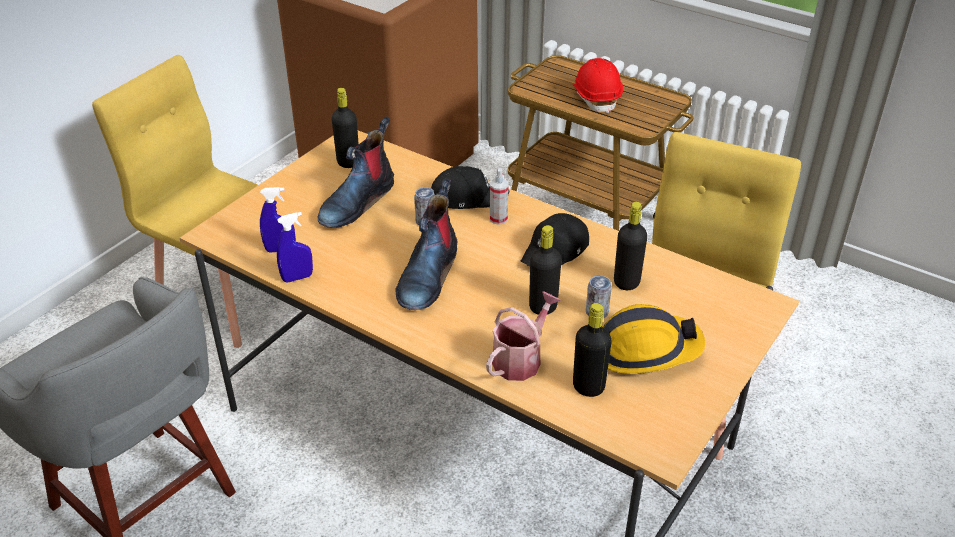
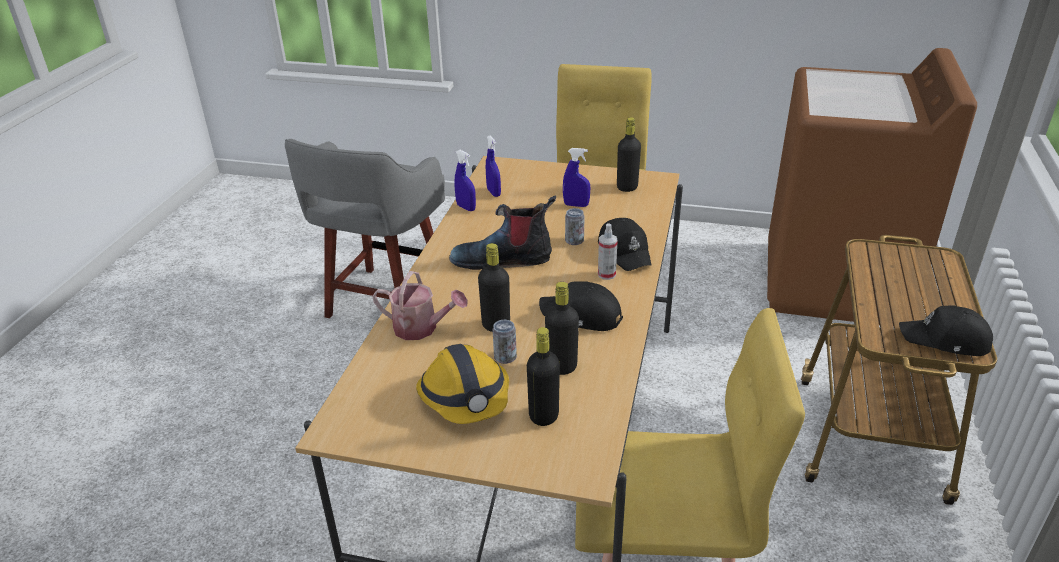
camera: 70 degrees right, 5 degrees down
boot [317,117,394,228] -> blue spray bottle [563,148,591,207]
red hard hat [573,58,623,114] -> none
black bottle [573,303,612,397] -> black bottle moved to [527,327,560,426]
none -> black cap [899,306,993,356]

